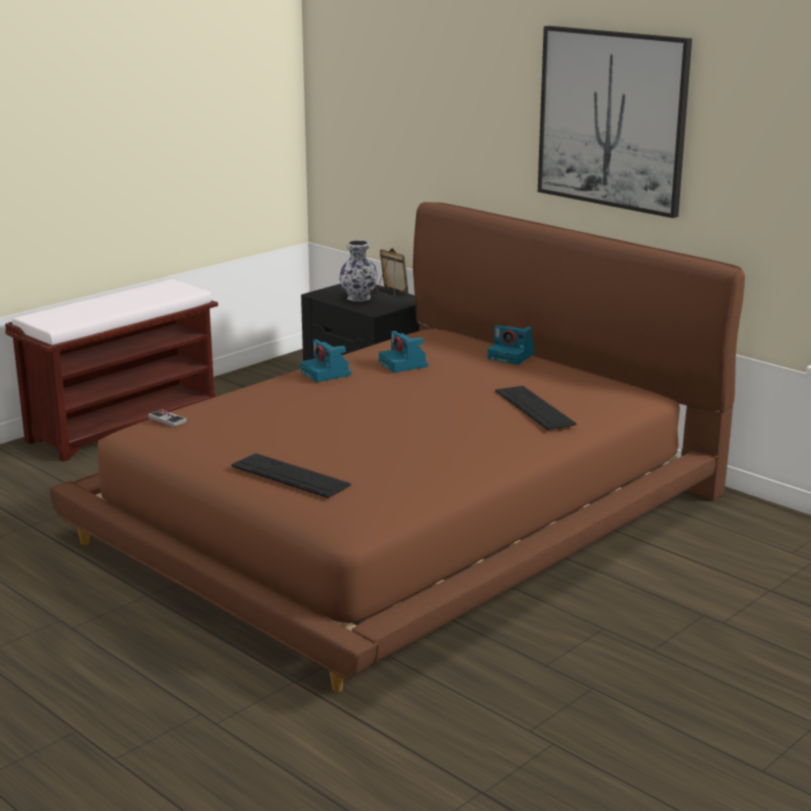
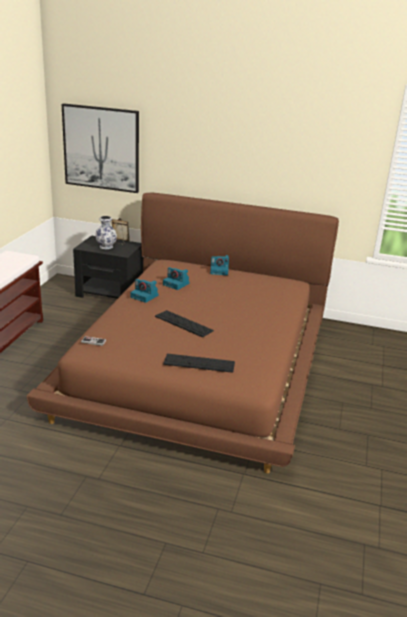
camera: 30 degrees left, 5 degrees up
keyboard [495,386,577,430] -> keyboard moved to [155,310,214,338]
picture [538,26,692,218] -> picture moved to [62,103,139,193]

